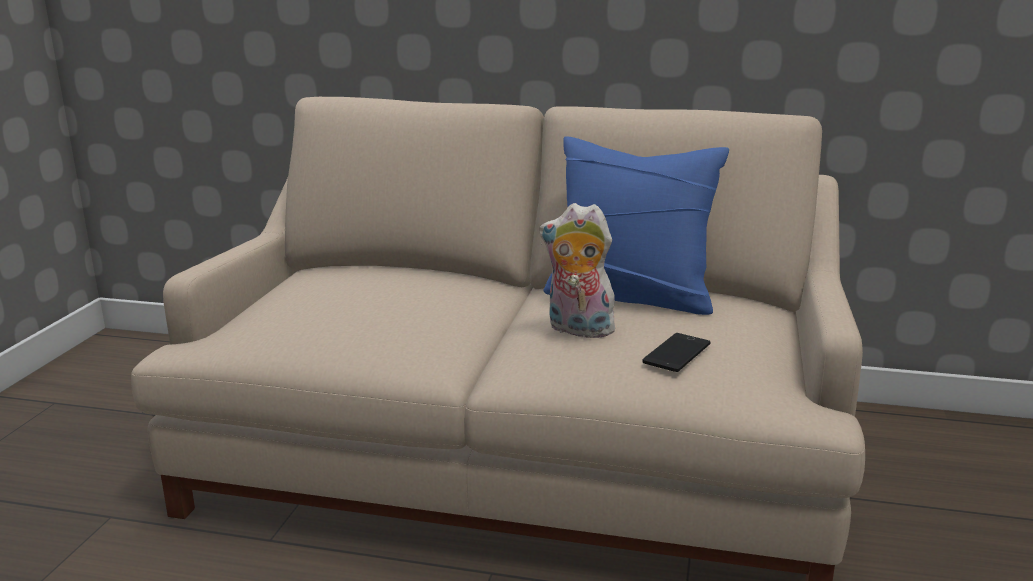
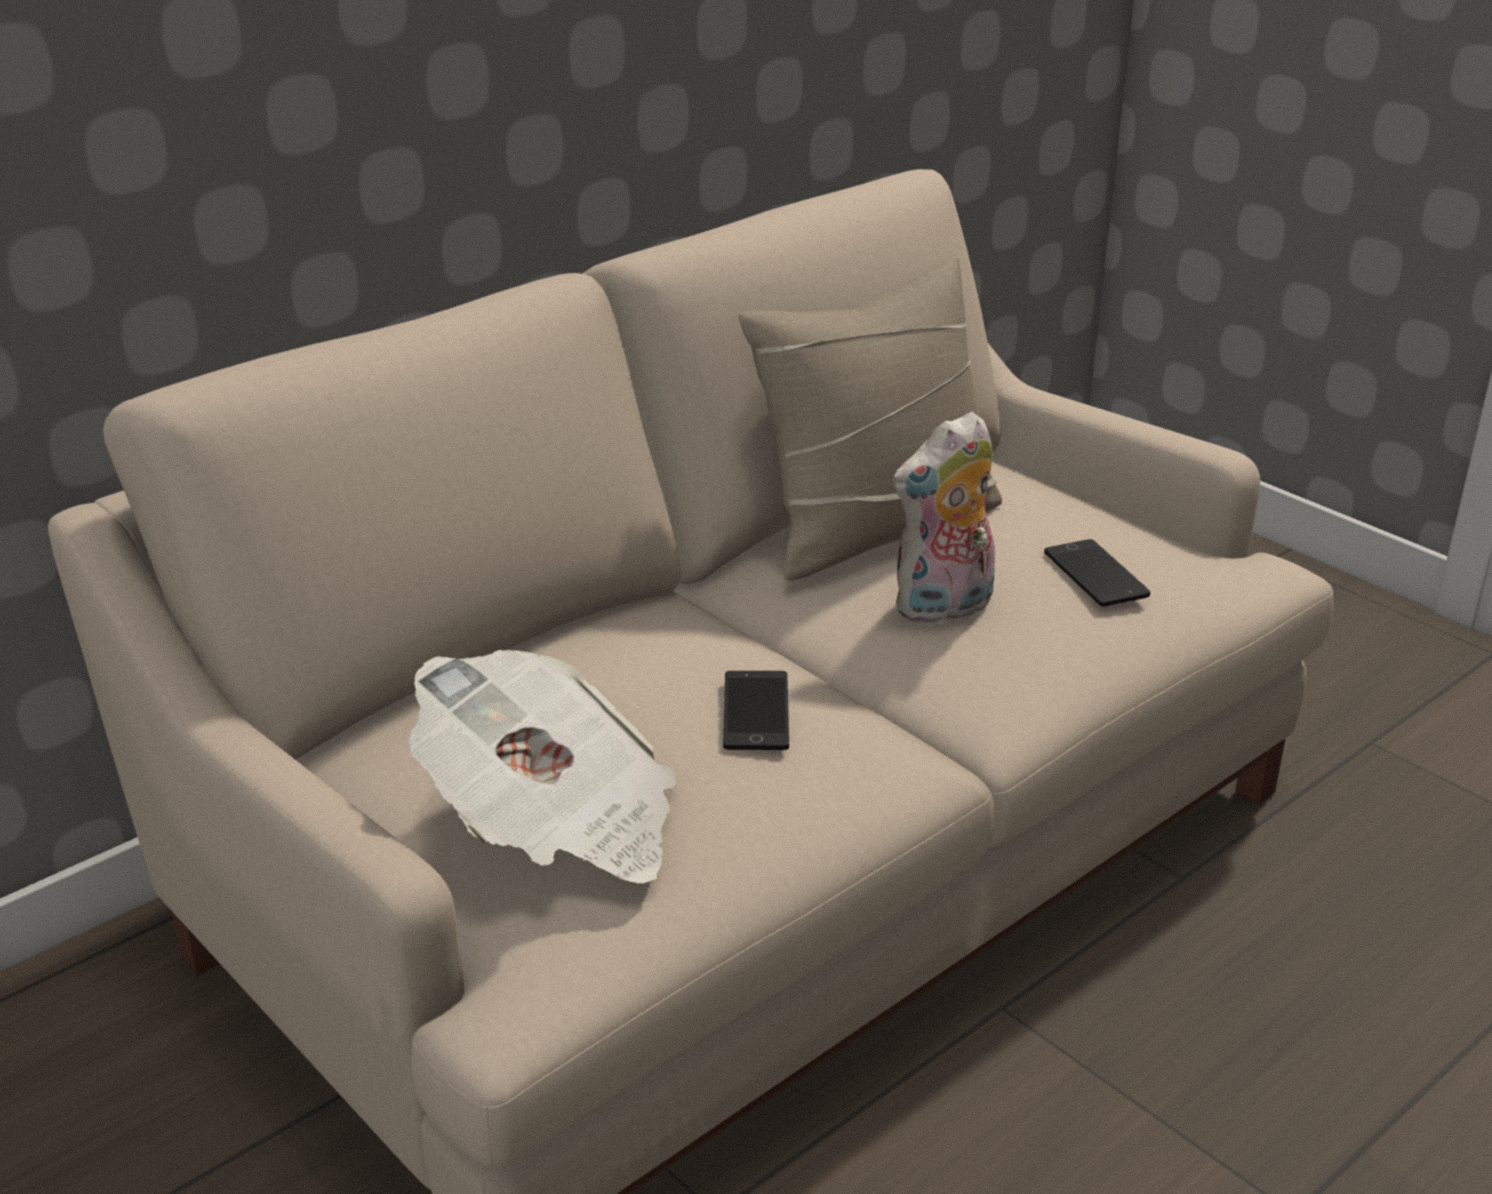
camera: 55 degrees left, 10 degrees up
blue pillow [543,136,729,315] -> beige pillow [739,257,1002,580]
none -> newspaper [408,650,676,884]
none -> phone [723,671,789,750]

